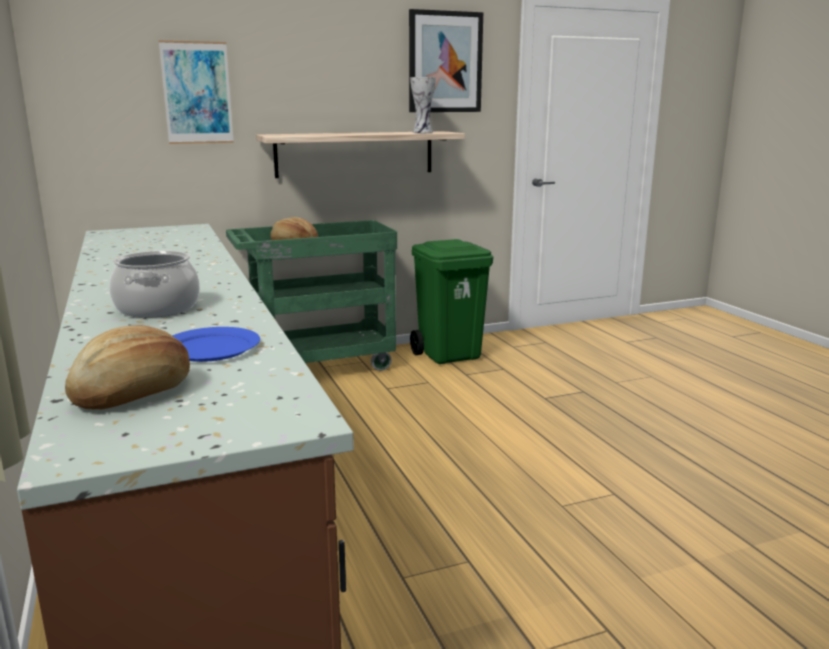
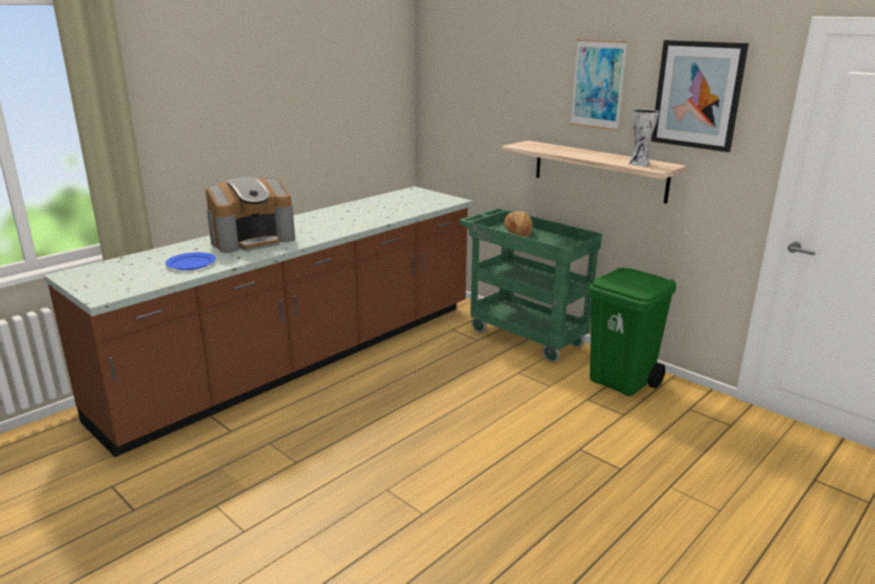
camera: 65 degrees right, 5 degrees up
bread [65,325,190,409] -> none
cooking pot [109,251,200,318] -> coffee machine [206,177,295,253]
picture [159,40,234,144] -> picture moved to [570,39,627,131]

